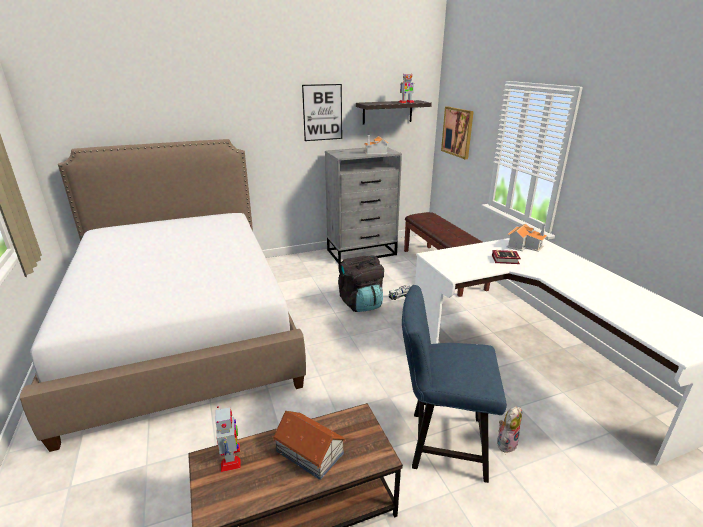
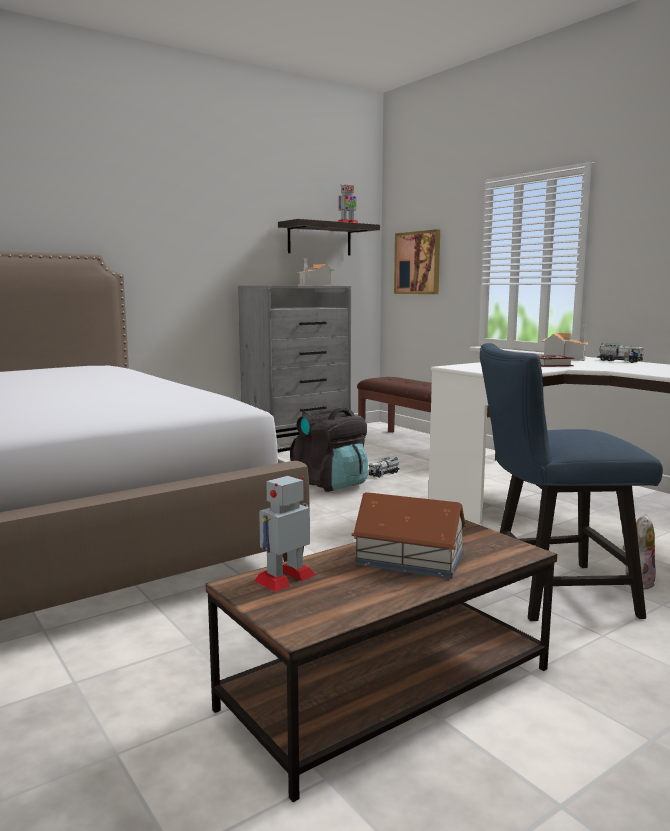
camera: 15 degrees left, 15 degrees down
toy robot [216,406,241,472] -> toy robot turned 105 degrees counterclockwise [254,476,316,592]
picture [302,84,342,141] -> none
none -> toy truck [597,343,644,363]

